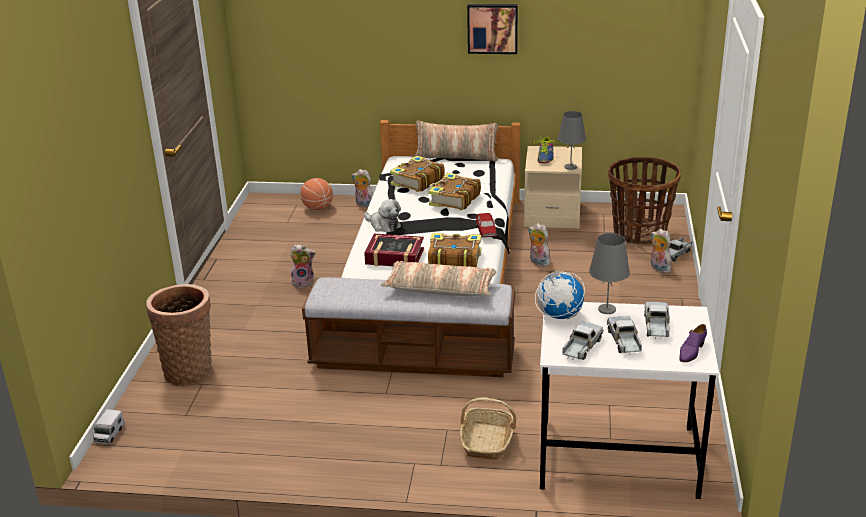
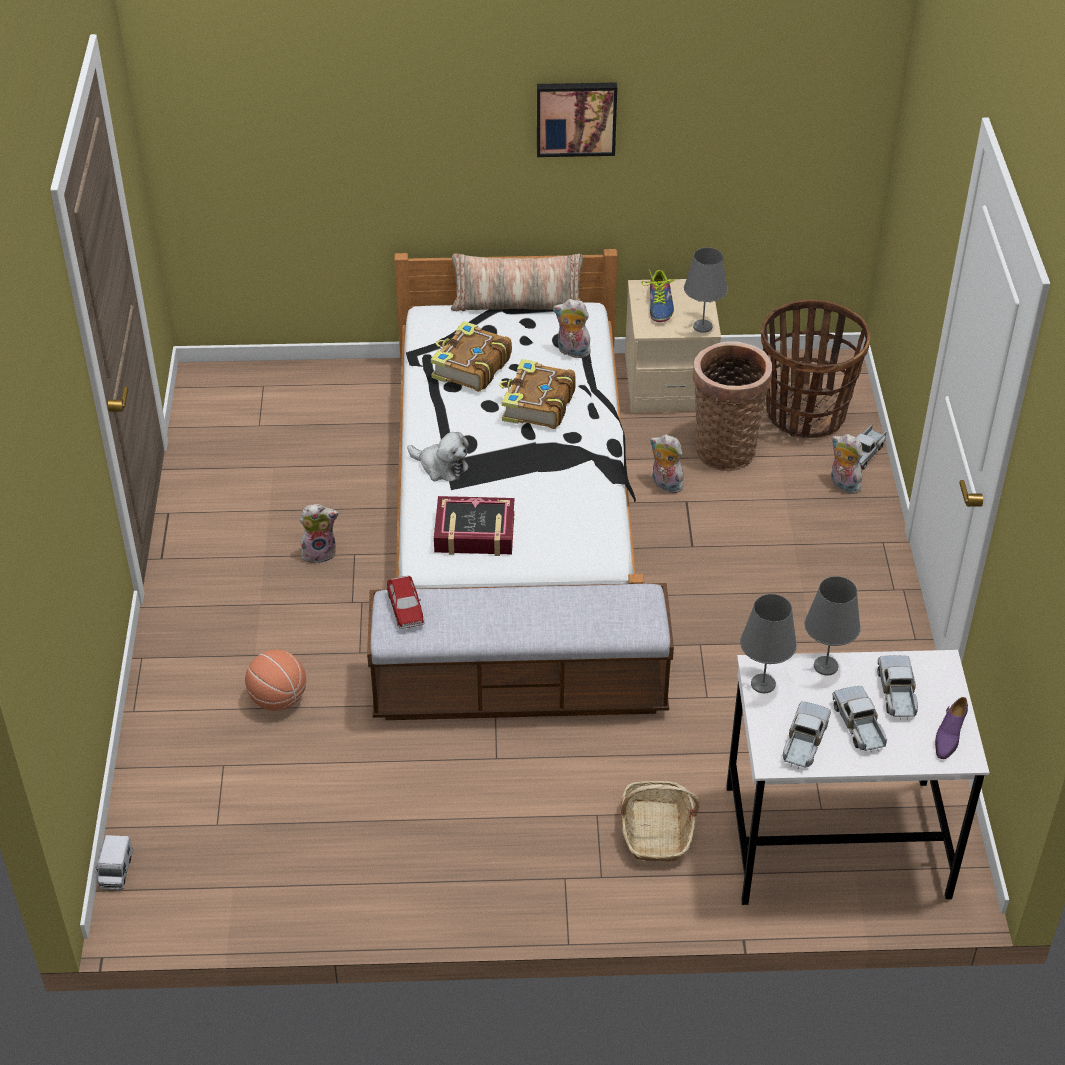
camera: 10 degrees left, 15 degrees up
basket [146,284,212,387] -> basket moved to [693,341,772,471]
basketball [300,178,333,210] -> basketball moved to [245,649,306,711]
plush toy [352,169,373,208] -> plush toy moved to [553,299,591,360]
pillow [381,261,496,296] -> none
book [428,233,481,267] -> none
toy car [476,213,497,237] -> toy car moved to [386,576,425,629]
globe [535,269,585,319] -> grey table lamp [740,594,797,693]

